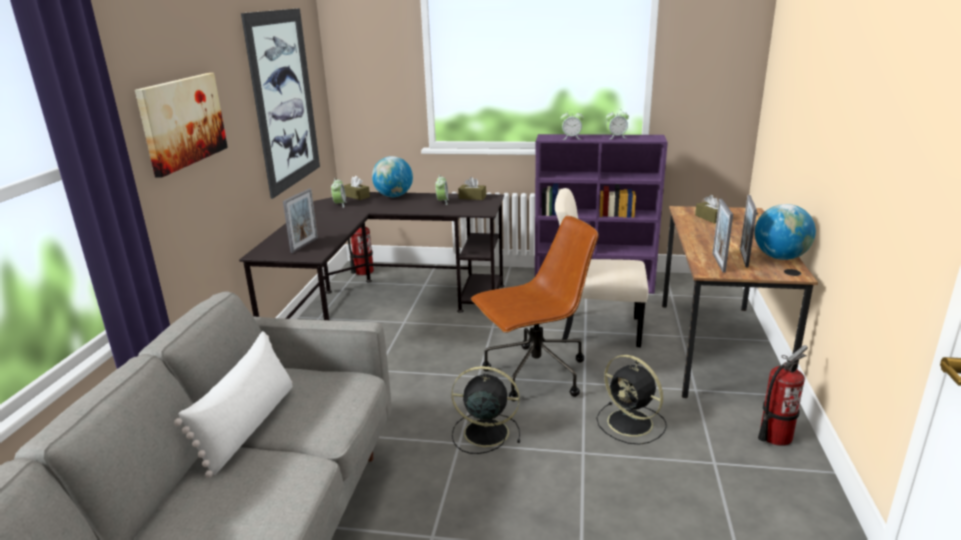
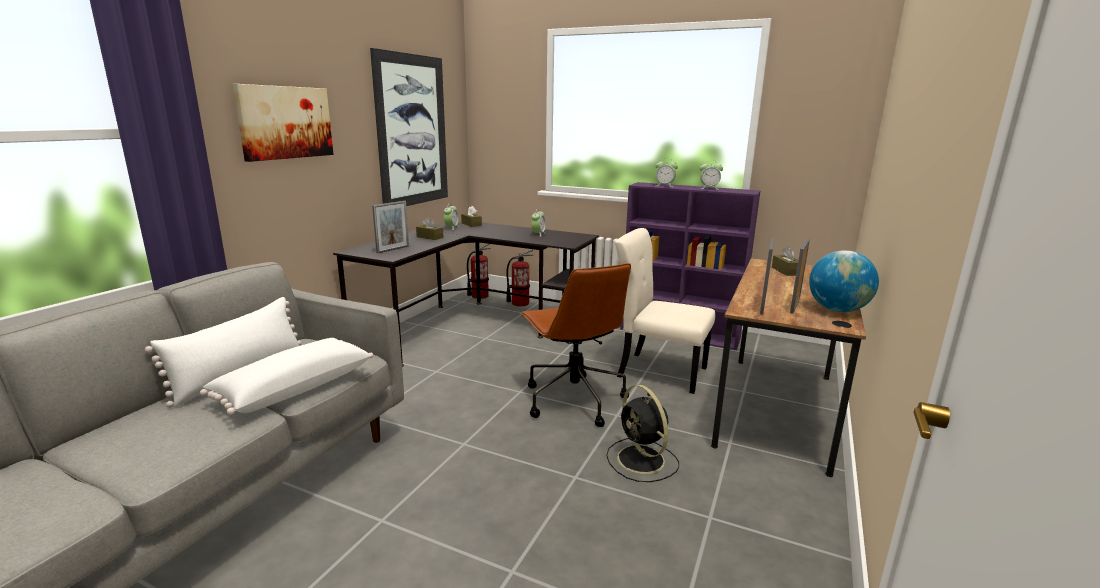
camera: 15 degrees right, 5 degrees down
globe [372,156,413,197] -> none
black fan [451,366,520,454] -> none
brown tissue box [458,177,486,200] -> brown tissue box moved to [416,217,444,240]
brown office chair [471,215,599,401] -> brown office chair turned 75 degrees clockwise [520,263,631,427]
fire extinguisher [758,345,808,446] -> fire extinguisher moved to [506,249,533,306]
none -> white pillow [200,338,374,415]

